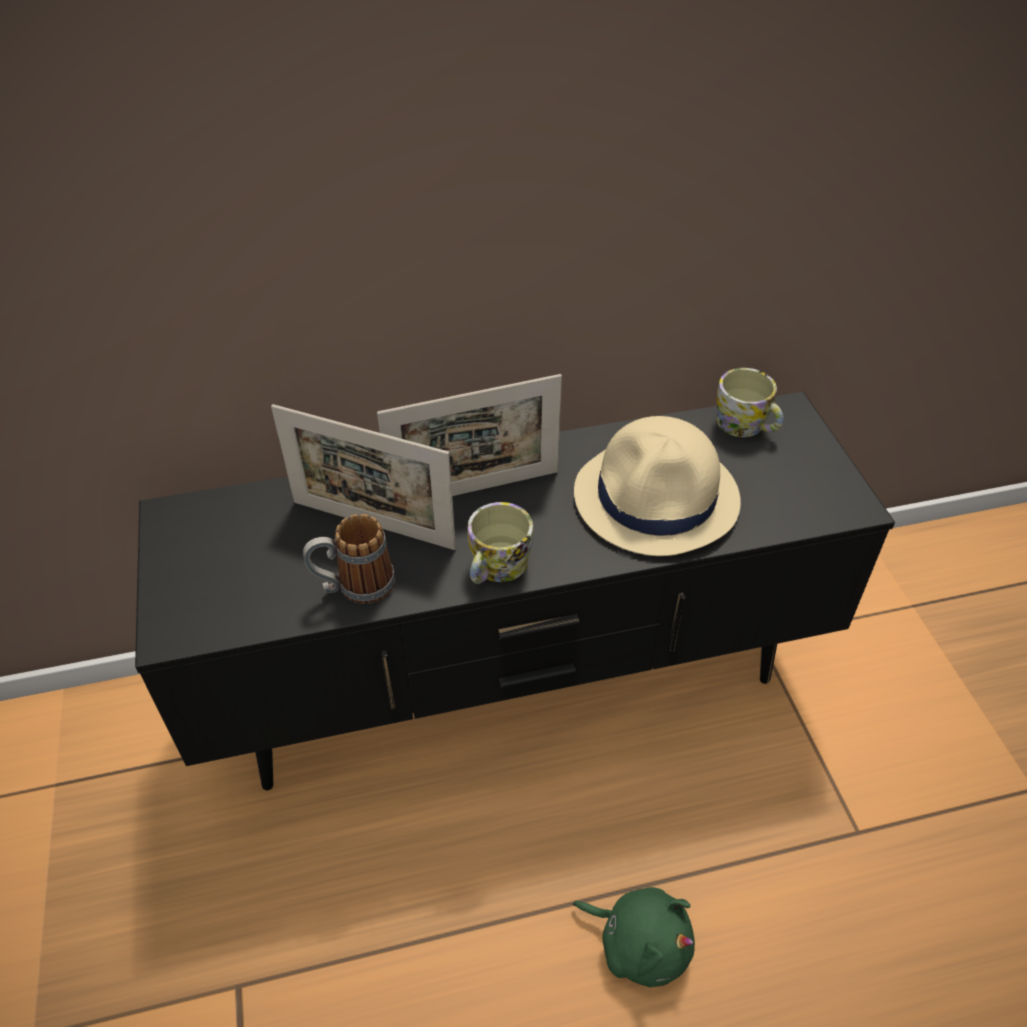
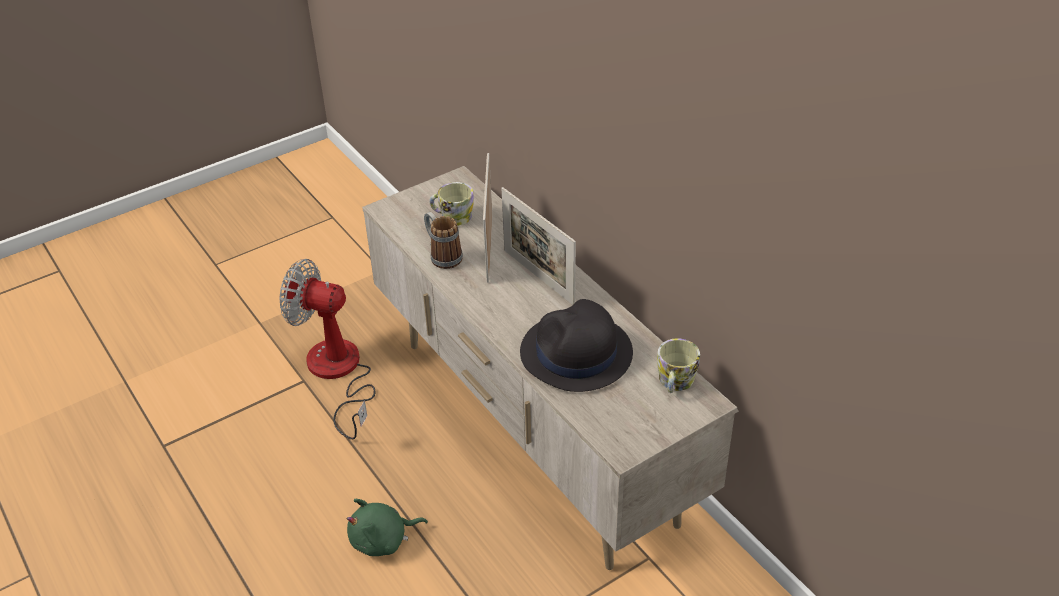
camera: 70 degrees right, 5 degrees down
black tv stand [135,392,895,790] -> beige tv stand [362,166,739,570]
mug [467,502,534,584] -> mug moved to [429,182,474,226]
green plush toy [573,887,695,988] -> green plush toy turned 60 degrees clockwise [347,498,428,556]
beige hat [574,416,741,556] -> black hat [520,299,633,392]
none -> fan [280,259,376,439]

